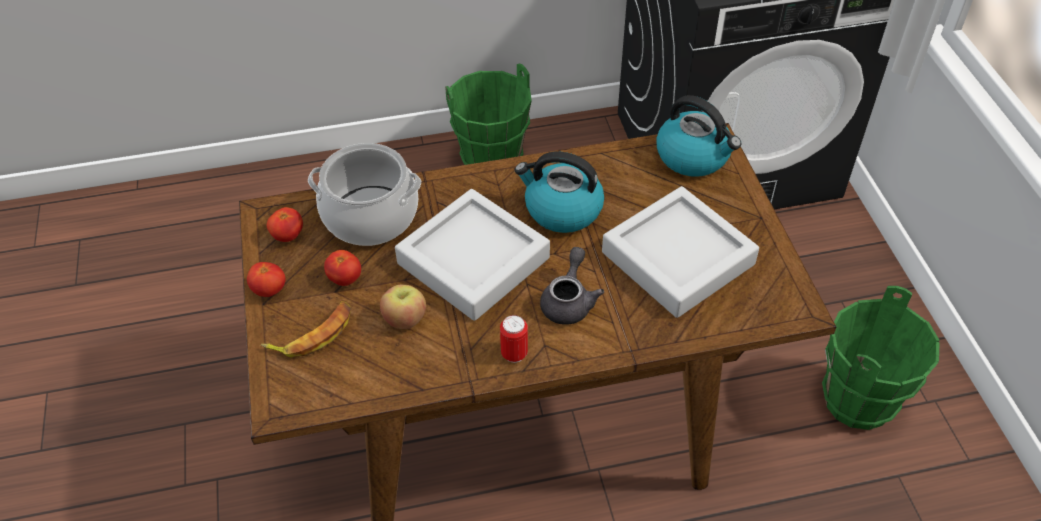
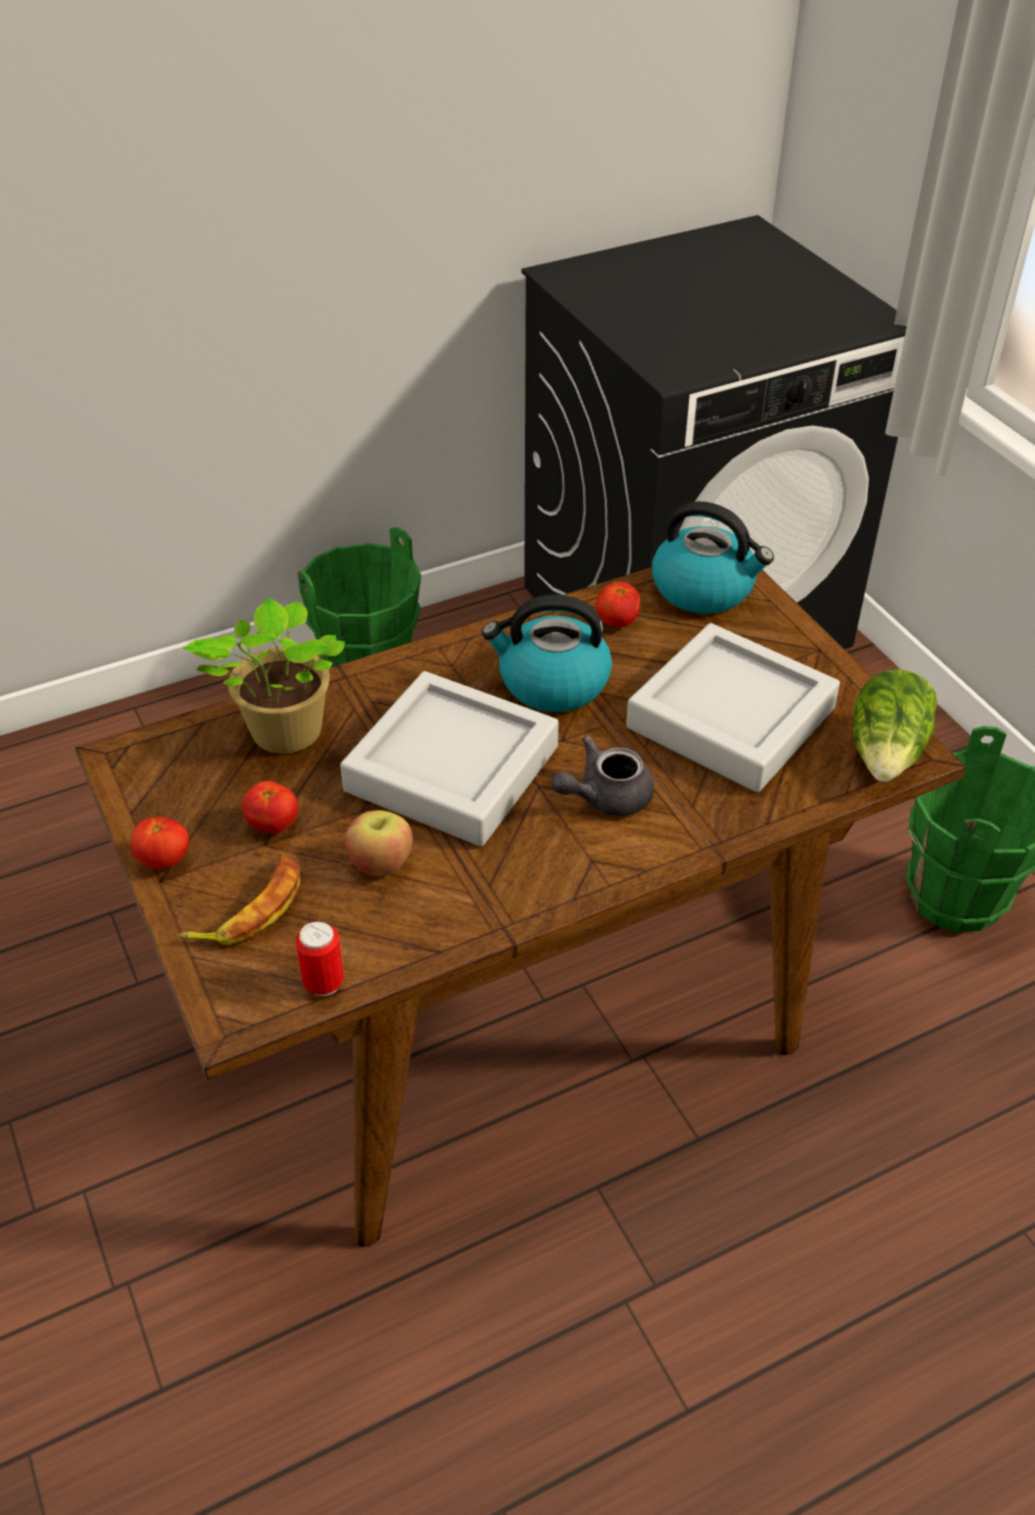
camera: 15 degrees left, 5 degrees down
tomato [267,207,303,242] -> tomato moved to [595,582,640,628]
cooking pot [308,143,421,246] -> potted plant [183,598,345,754]
can [500,315,528,363] -> can moved to [296,921,344,996]
grey teapot [540,247,604,325] -> grey teapot turned 120 degrees counterclockwise [552,736,654,816]
none -> lettuce [853,669,938,782]

